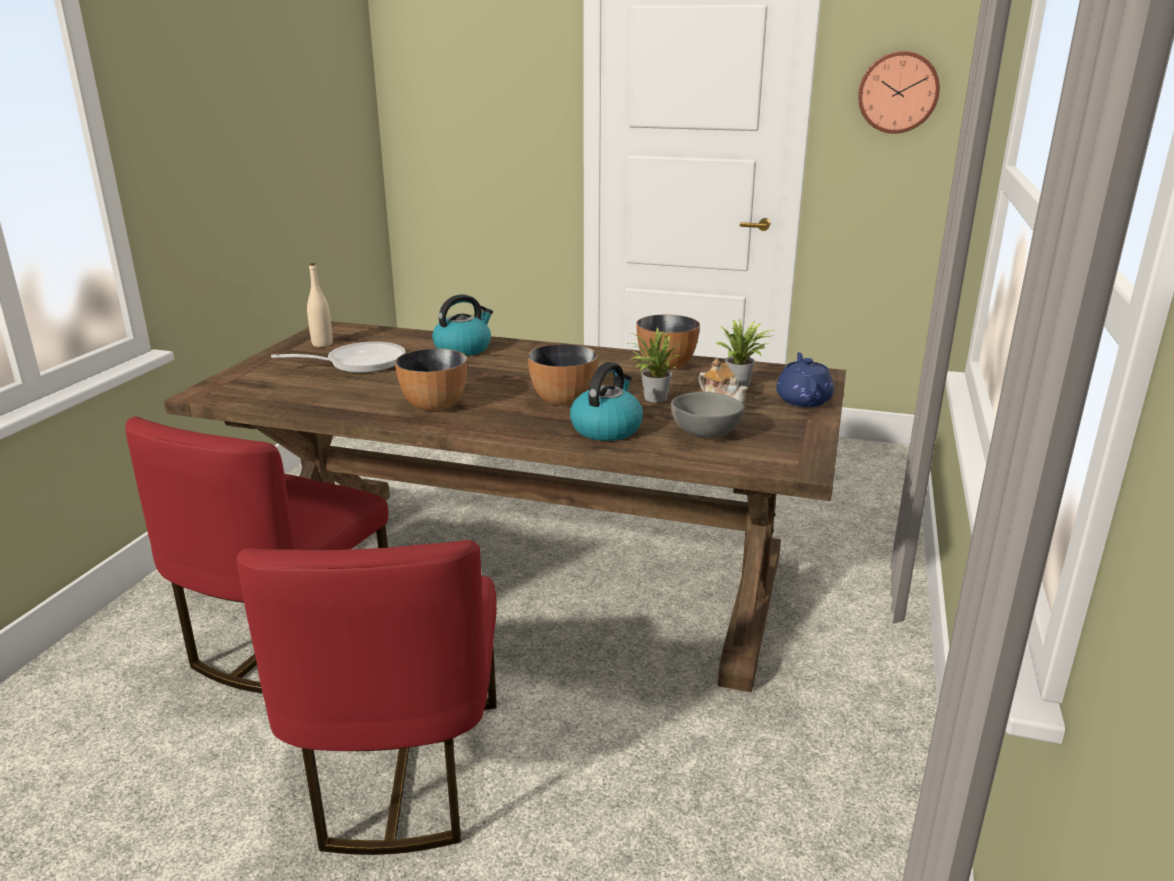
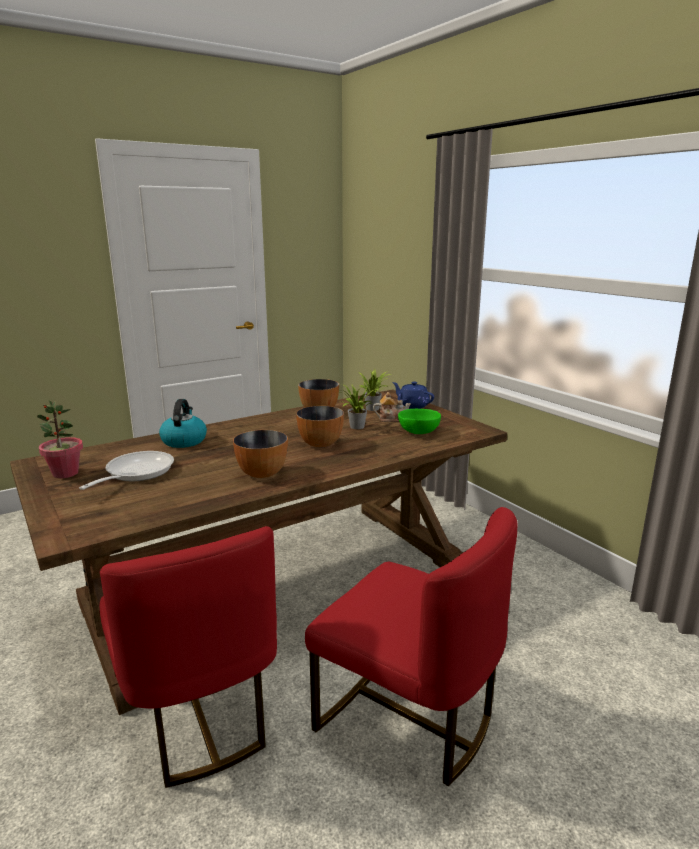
camera: 50 degrees left, 5 degrees down
beige bottle [307,263,333,347] -> potted plant [37,400,83,478]
kettle [570,362,643,441] -> none
grey bowl [671,392,744,438] -> green bowl [398,409,441,434]
wall clock [858,51,940,134] -> none

